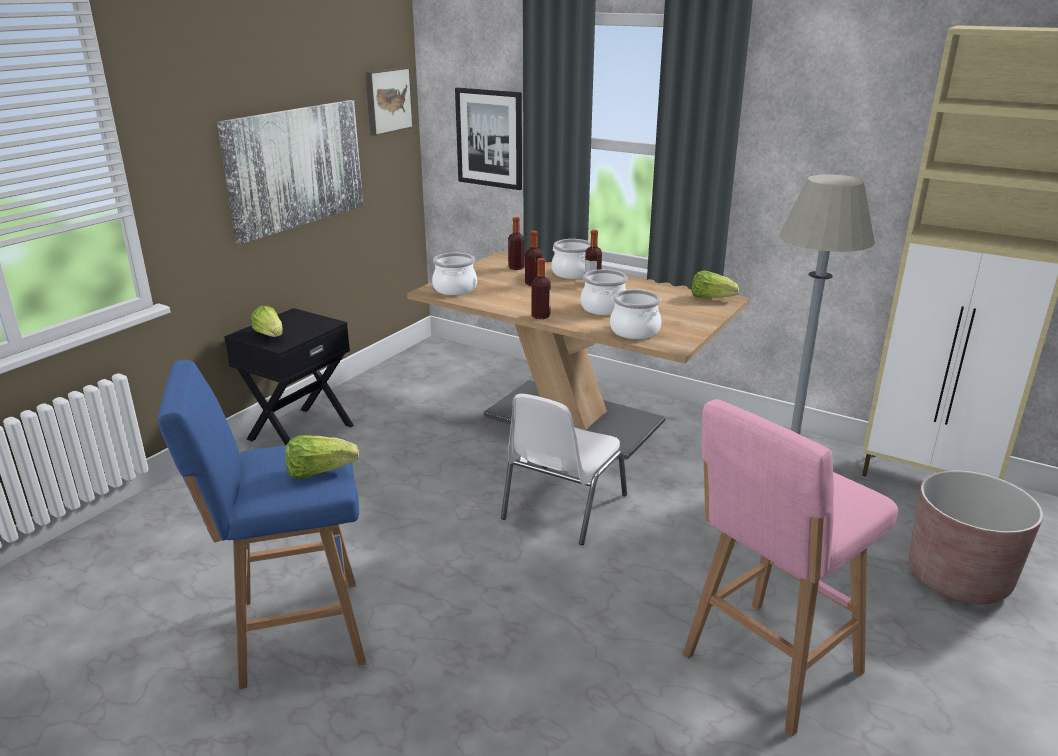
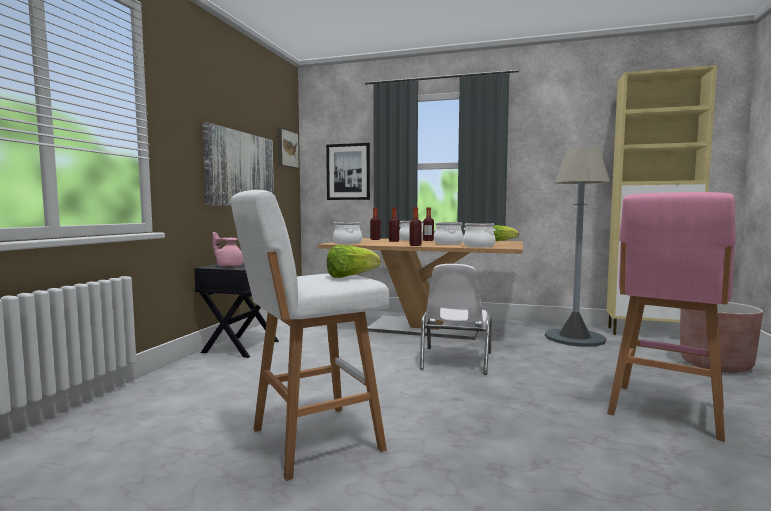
camera: 15 degrees left, 20 degrees down
blue stool [158,360,366,689] -> white stool [231,190,389,481]
lettuce [251,306,283,337] -> pink teapot [213,232,244,267]

